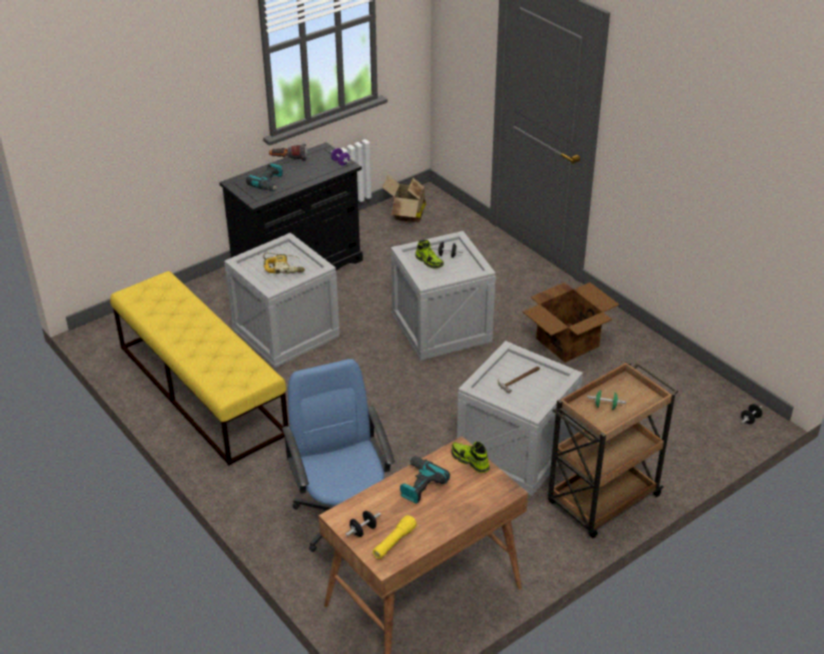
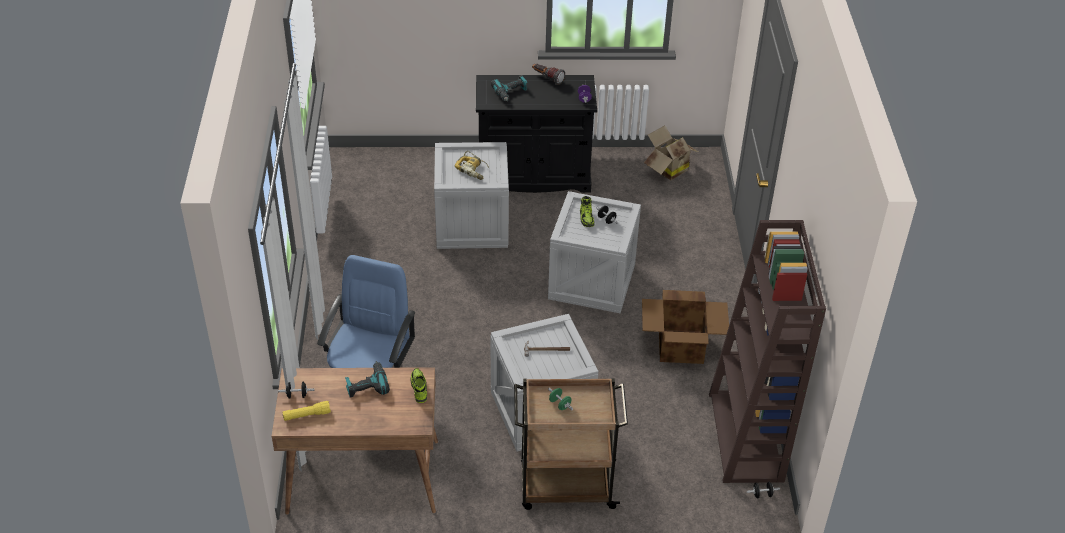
camera: 35 degrees right, 5 degrees up
yellow bench [110,271,288,466] -> none
none -> brown bookcase [709,220,826,483]

